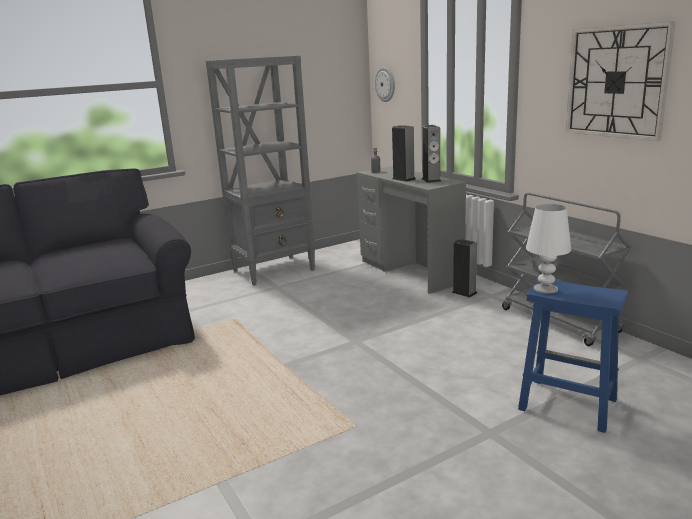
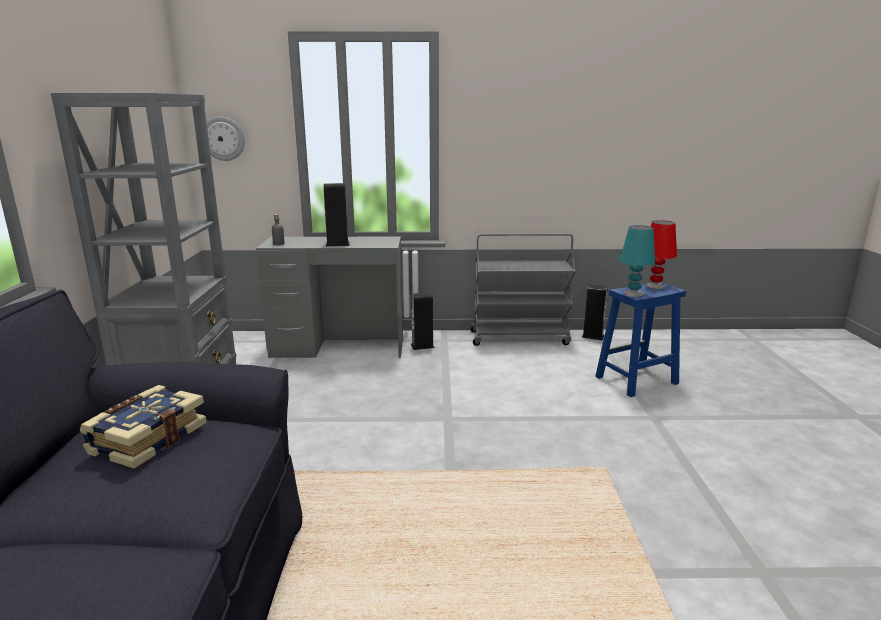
camera: 60 degrees left, 0 degrees up
speaker [422,125,441,183] -> speaker moved to [581,284,608,340]
white table lamp [526,204,571,294] -> turquoise table lamp [620,225,655,297]
wall clock [566,21,676,141] -> none
none -> book [80,385,207,469]
none -> red table lamp [646,220,677,289]

